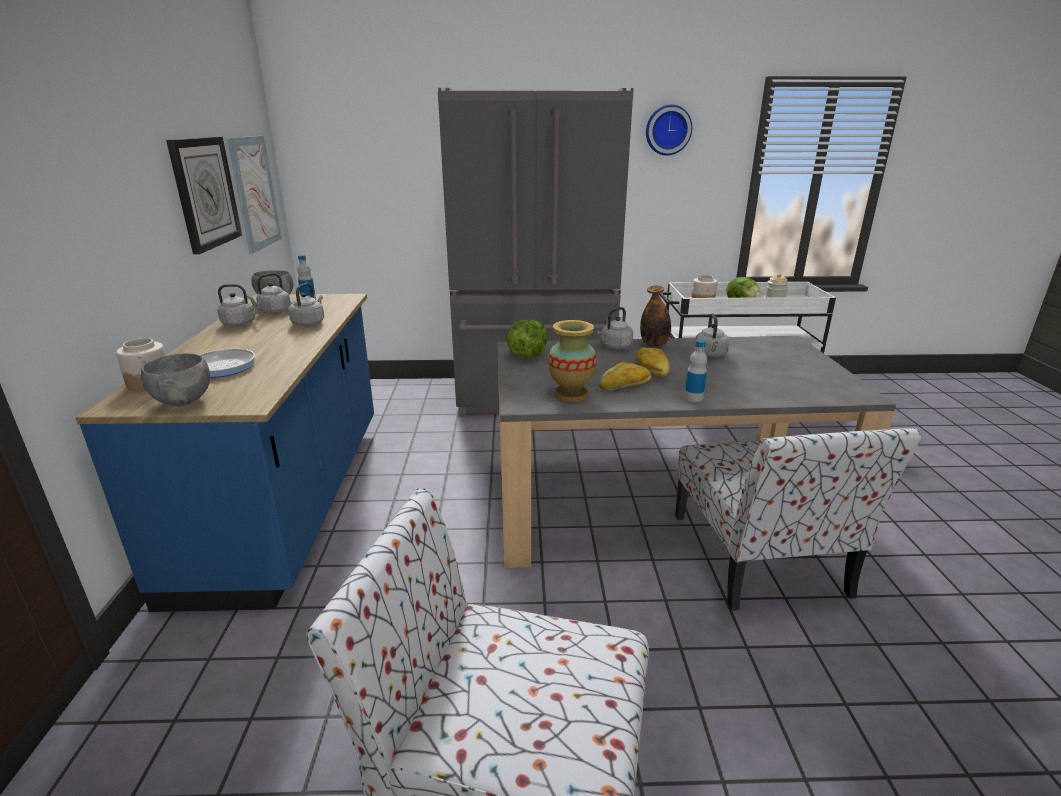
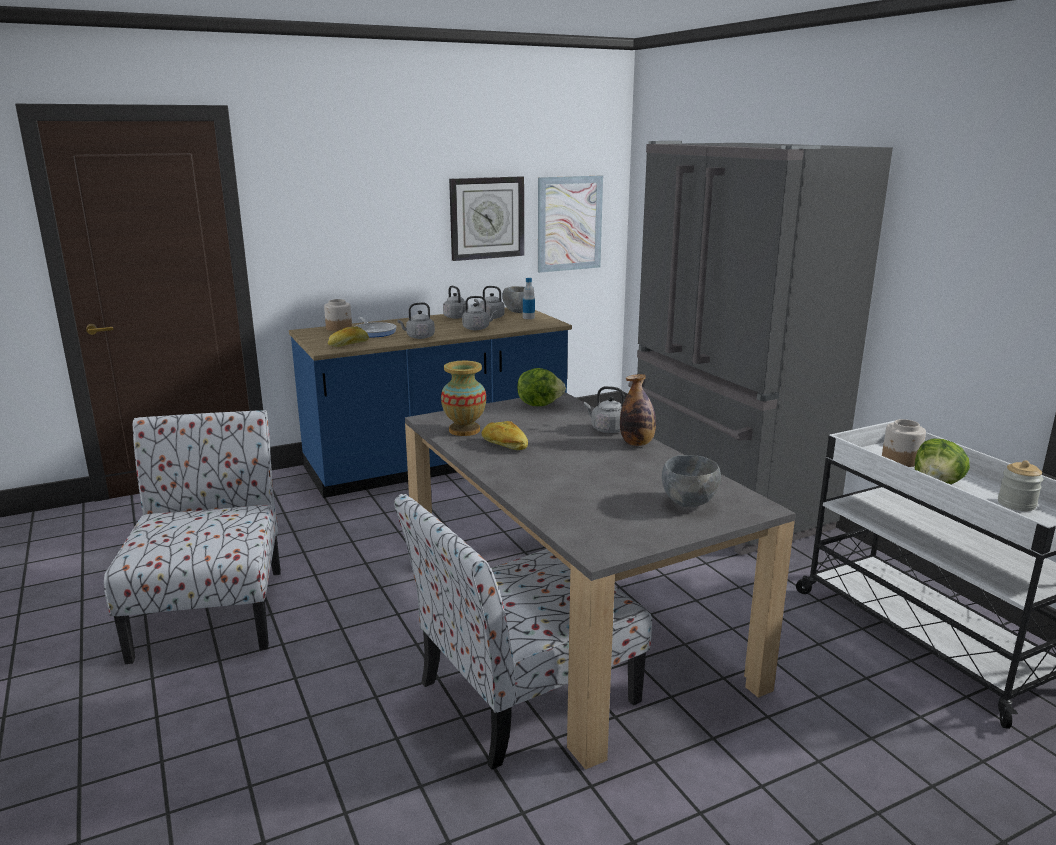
camera: 65 degrees right, 5 degrees down
grey bowl [141,353,210,406] -> grey bowl moved to [662,455,721,507]
bread [635,347,670,377] -> bread moved to [328,326,369,347]
wall clock [646,105,692,155] -> none
bottle [684,339,707,402] -> none
grey kettle [694,314,730,357] -> grey kettle moved to [397,302,435,339]

